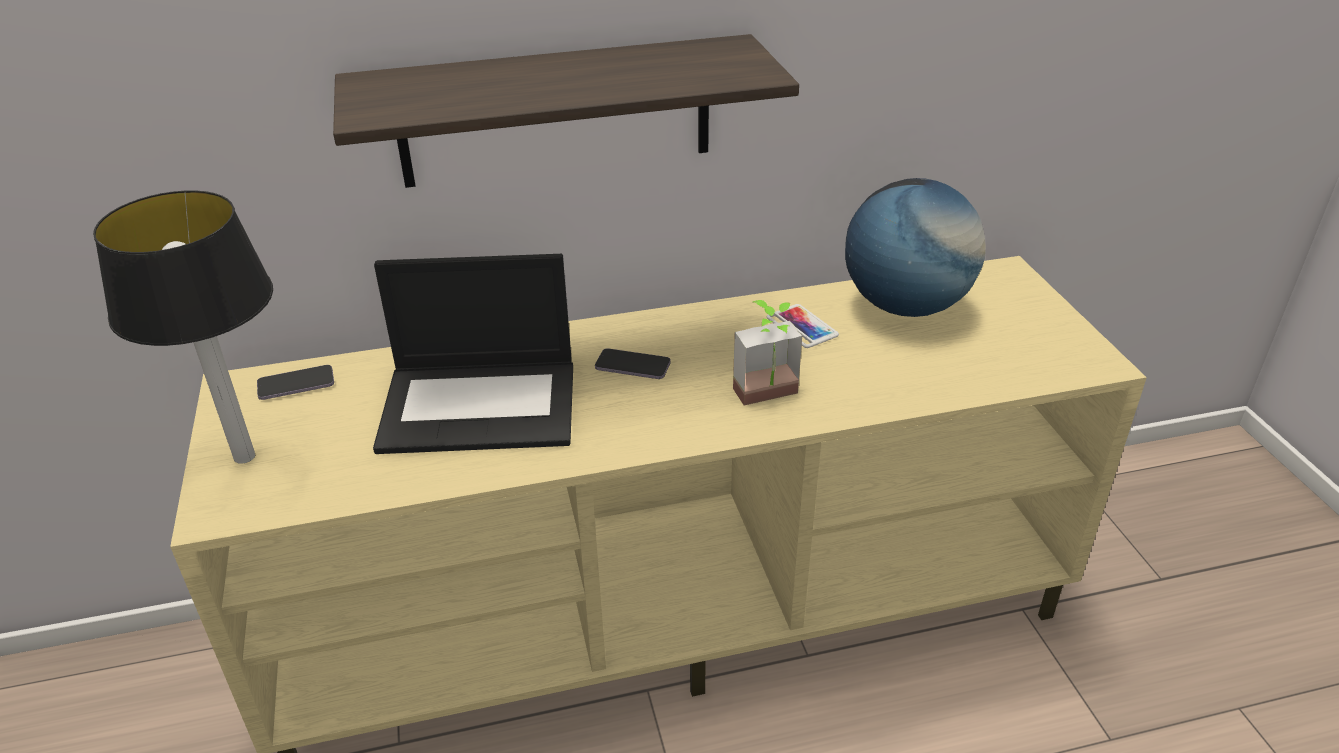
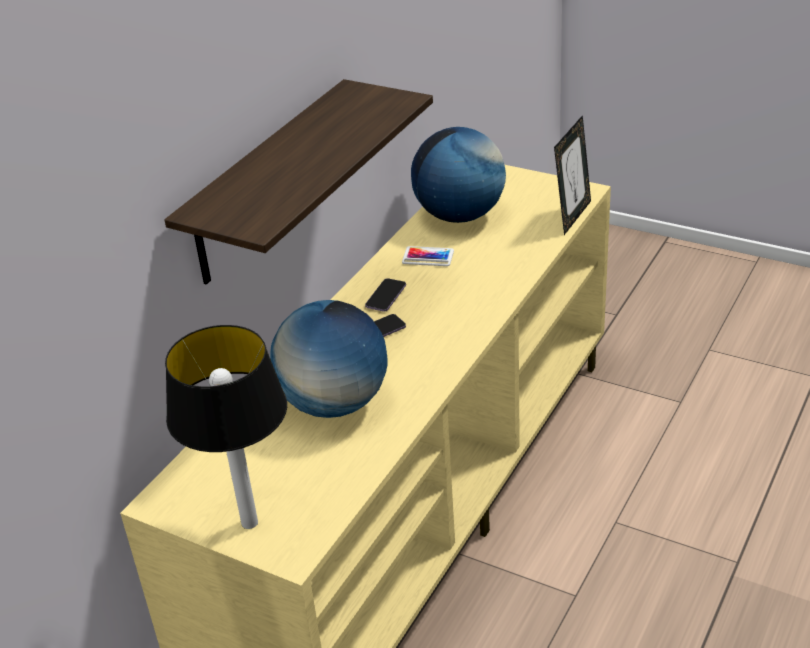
camera: 45 degrees left, 0 degrees up
phone [257,365,334,400] -> phone moved to [365,278,406,312]
laptop [373,254,573,454] -> globe [270,300,387,418]
potted plant [733,300,802,405] -> none
none -> picture frame [554,115,591,235]

